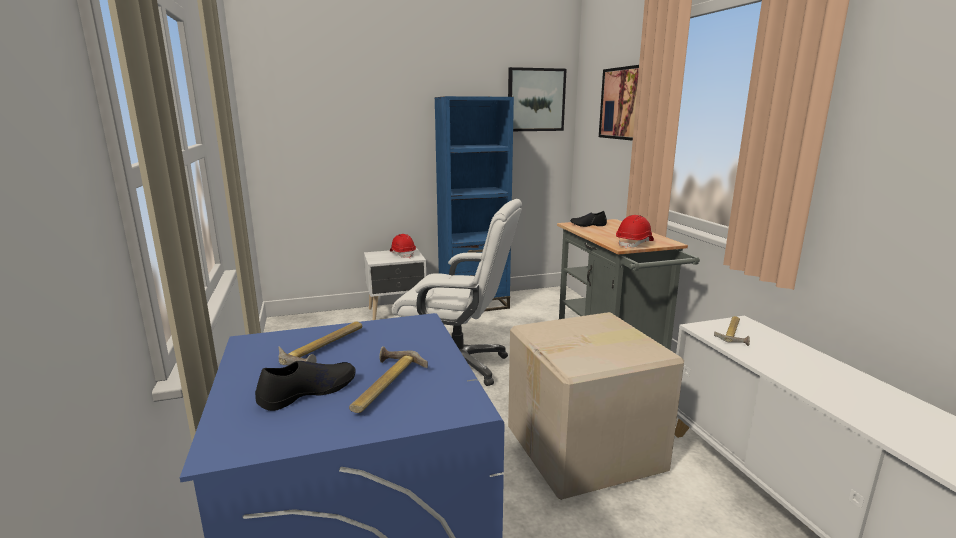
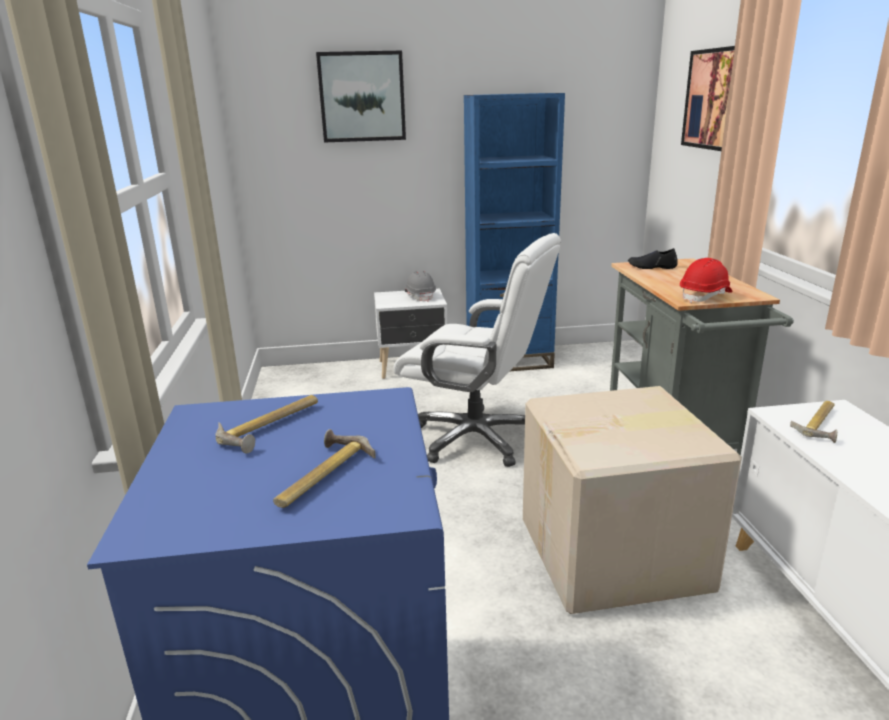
camera: 10 degrees right, 5 degrees up
black shoe [255,361,356,411] -> none
red hard hat [390,234,416,258] -> grey hard hat [405,271,436,302]
picture [508,67,567,131] -> picture moved to [316,51,406,142]

